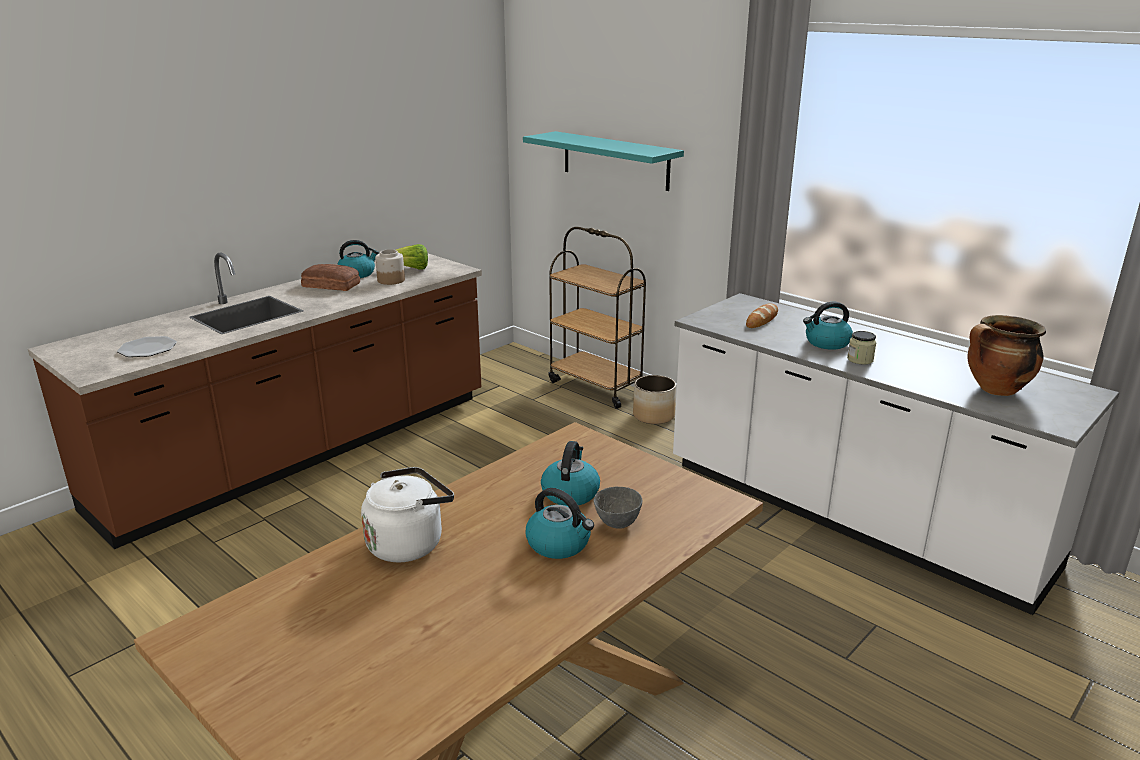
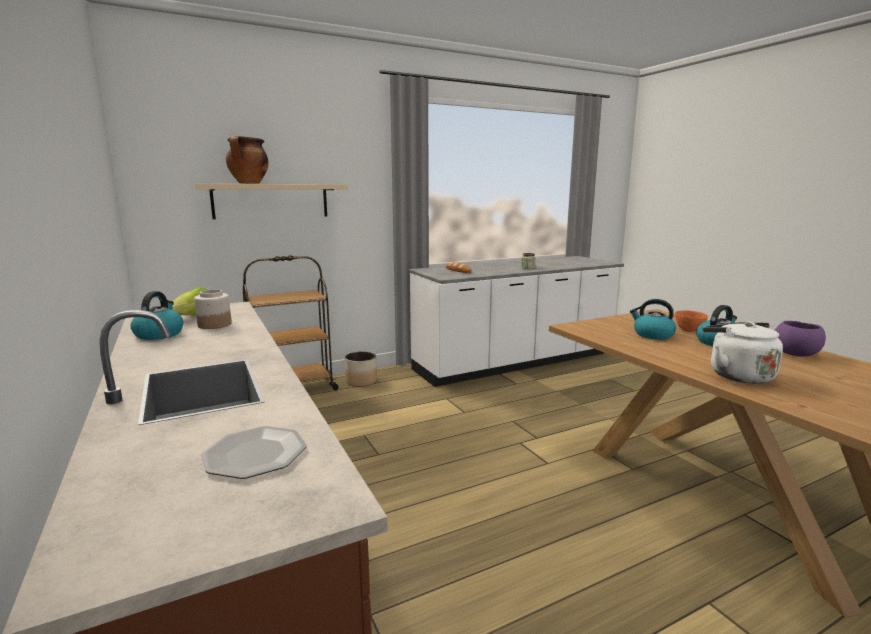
camera: 70 degrees left, 10 degrees down
bread [301,264,360,291] -> none
turquoise shelf [523,131,684,191] -> beige shelf [194,184,348,219]
grey bowl [593,487,642,529] -> orange bowl [675,310,708,332]
kettle [803,302,853,350] -> none
cooking pot [967,315,1046,396] -> cooking pot moved to [226,136,269,184]
none -> purple bowl [774,321,826,357]

